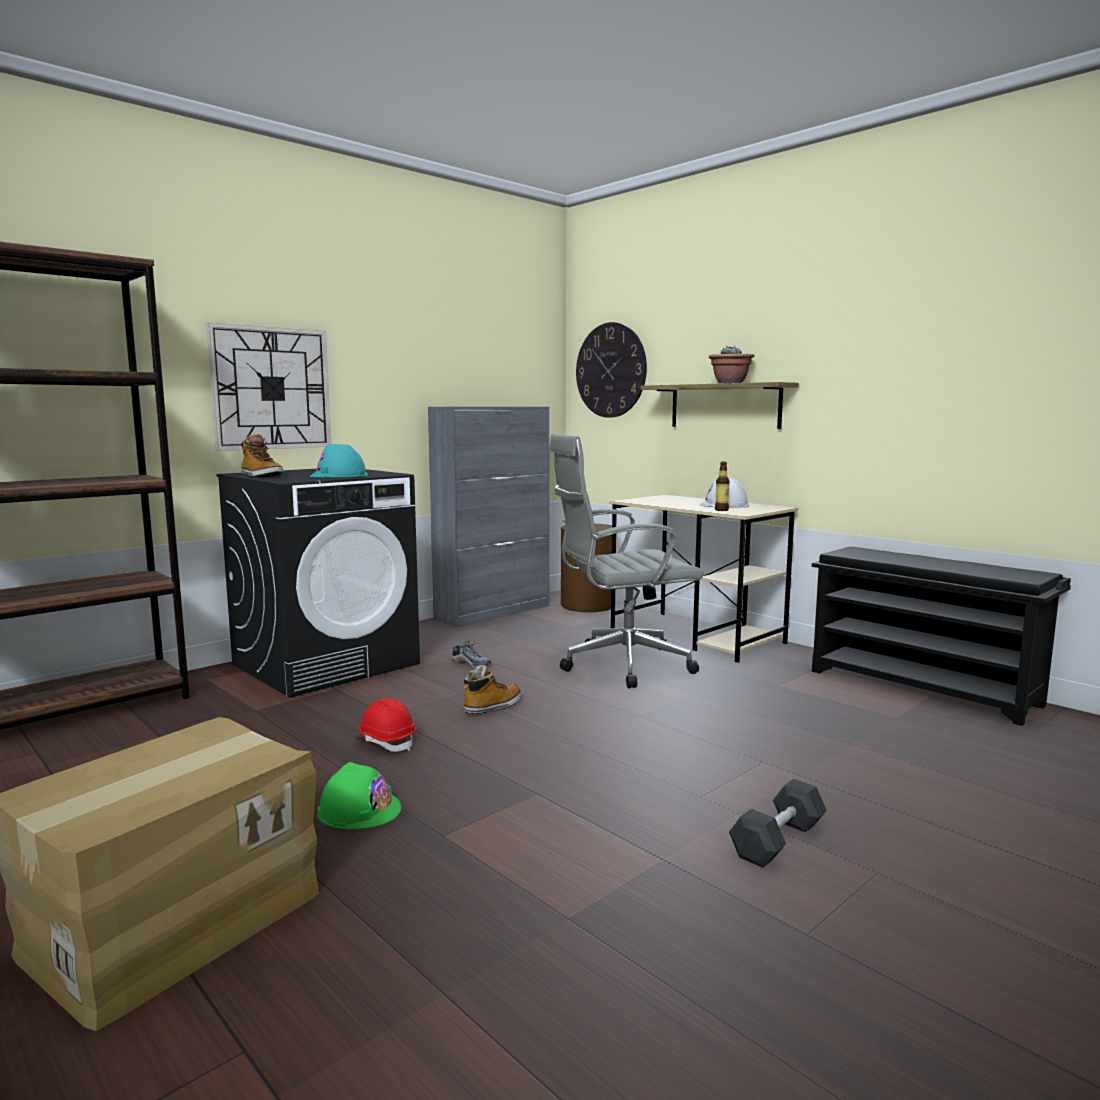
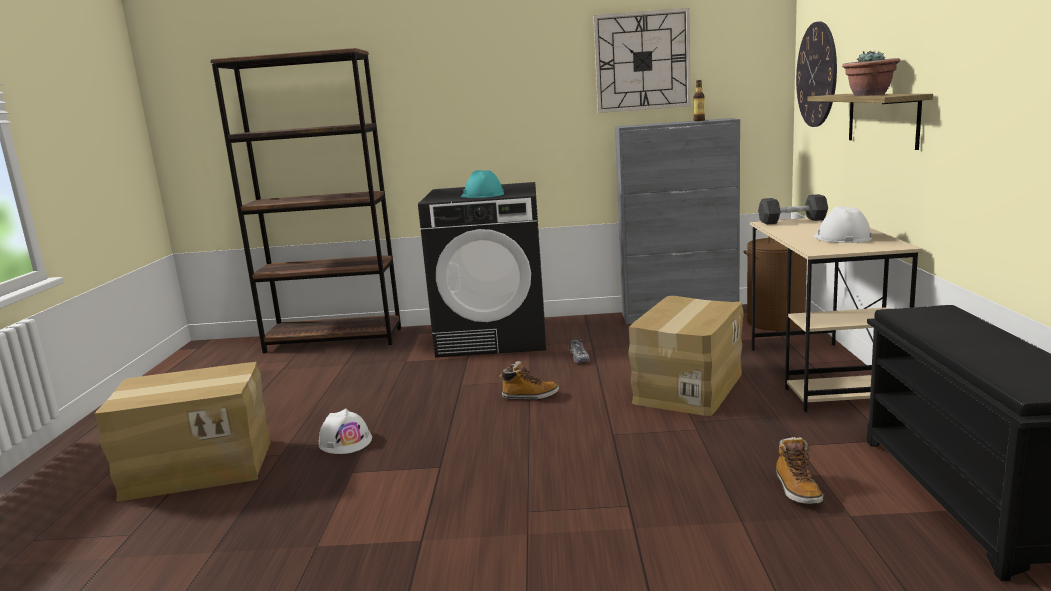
camera: 45 degrees right, 5 degrees up
wall clock [206,322,331,451] -> wall clock moved to [594,8,691,113]
boot [241,433,283,477] -> boot moved to [776,437,823,504]
green hard hat [317,762,401,829] -> white hard hat [318,409,372,454]
red hard hat [355,698,416,752] -> none
grey office chair [549,433,704,688] -> cardboard box [628,296,744,416]
bottle [715,462,730,511] -> bottle moved to [694,80,705,121]
black dumbbell [729,779,827,868] -> black dumbbell moved to [758,194,828,225]

